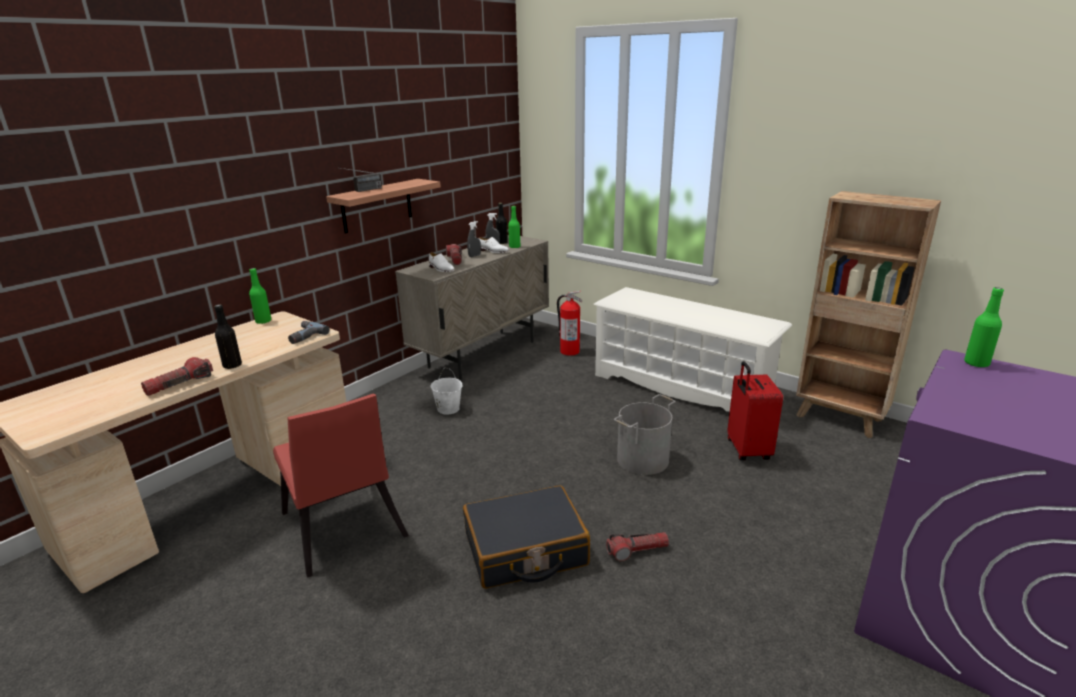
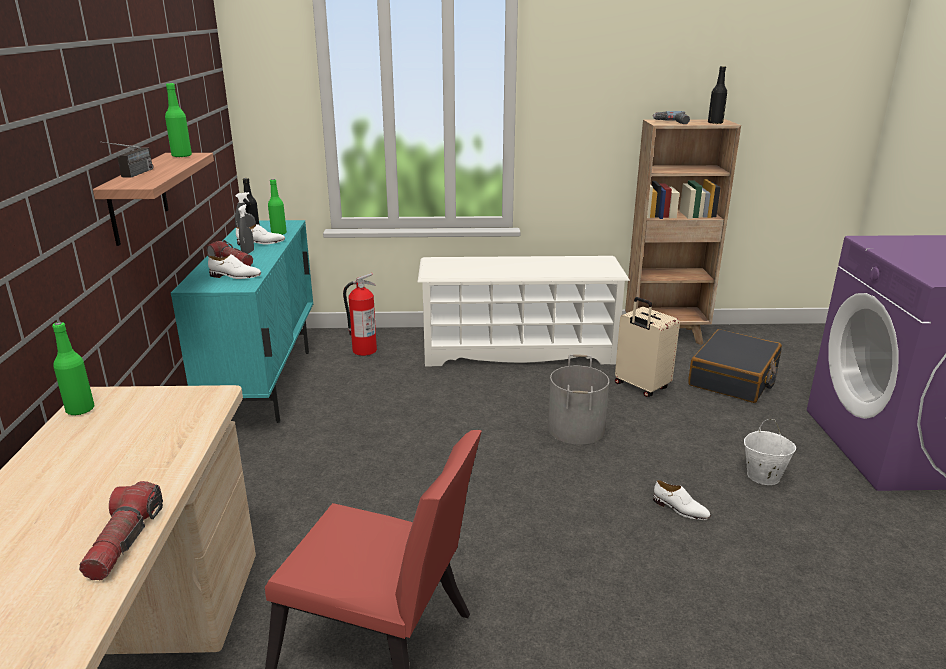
camera: 40 degrees left, 0 degrees up
black bottle [214,305,242,369] -> black bottle moved to [708,66,727,124]
power drill [288,321,330,344] -> power drill moved to [653,111,690,124]
beige cabinet [395,235,549,380] -> turquoise cabinet [171,220,313,423]
white bucket [430,368,462,415] -> white bucket moved to [744,419,796,485]
black suitcase [463,485,590,589] -> black suitcase moved to [688,329,782,403]
flashlight [606,532,669,562] -> white shoe [653,480,711,520]
red suitcase [727,361,783,461] -> beige suitcase [615,297,680,397]
green bottle [964,287,1004,368] -> green bottle moved to [165,83,192,158]

